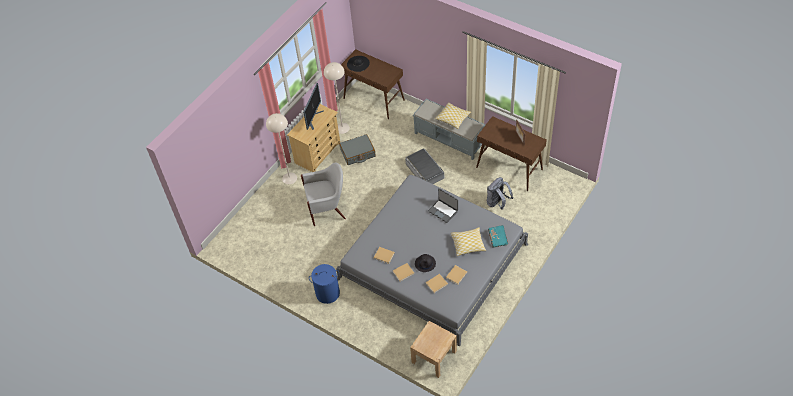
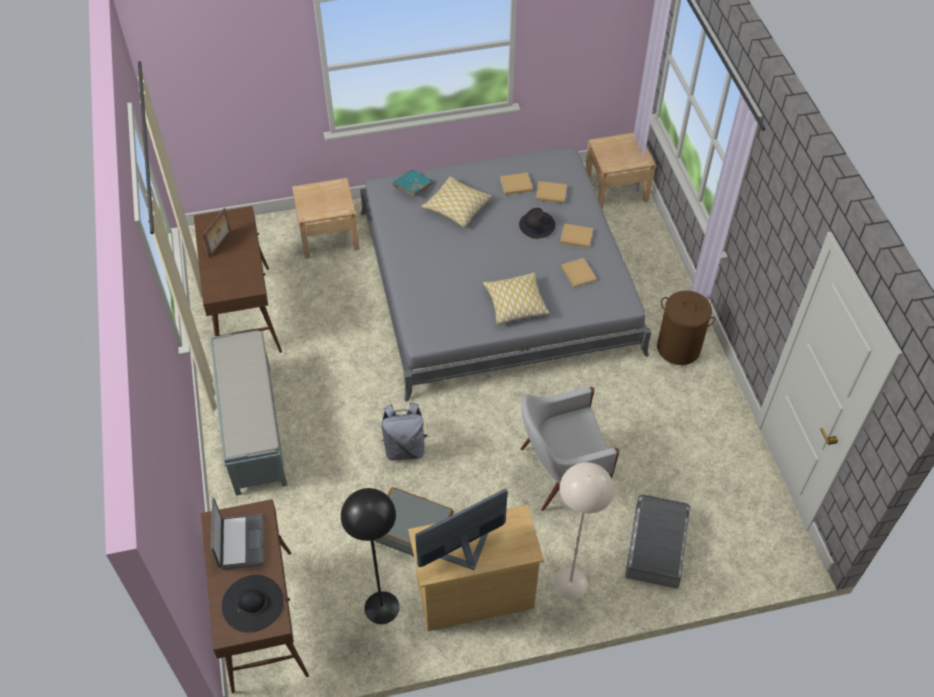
camera: 140 degrees left, 0 degrees up
white armchair [301,162,346,226] -> white armchair turned 45 degrees counterclockwise [520,386,620,511]
blue laundry basket [309,264,340,304] -> brown laundry basket [657,290,715,365]
beige floor lamp [324,62,350,134] -> black floor lamp [341,488,400,624]
grey storage box [405,149,444,184] -> grey storage box moved to [625,495,690,589]
laptop [428,188,458,223] -> laptop moved to [211,498,264,569]
pillow [435,102,471,129] -> pillow moved to [483,272,550,324]
grey backpack [487,177,513,210] -> grey backpack moved to [381,402,427,461]
none -> beige nightstand [292,178,360,259]

